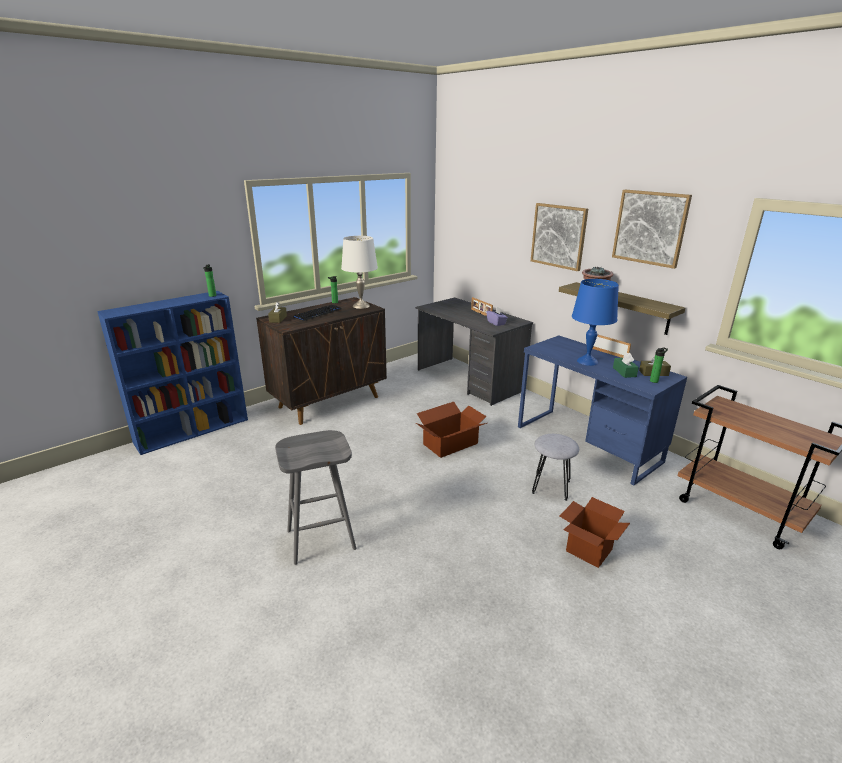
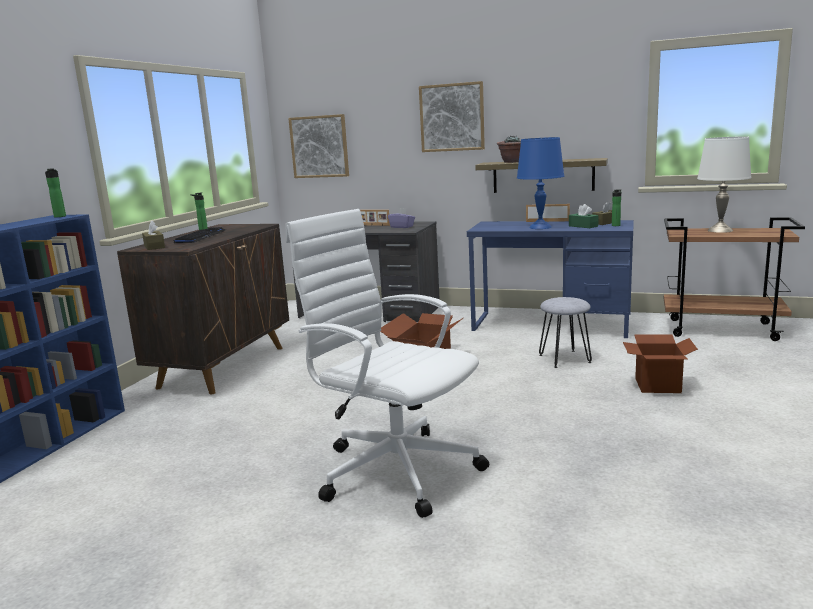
camera: 30 degrees left, 10 degrees down
grey stool [275,430,356,565] -> white office chair [285,209,489,518]
white table lamp [341,236,378,309] -> white table lamp moved to [697,136,751,233]
picture [612,190,692,269] -> picture moved to [288,114,349,178]

